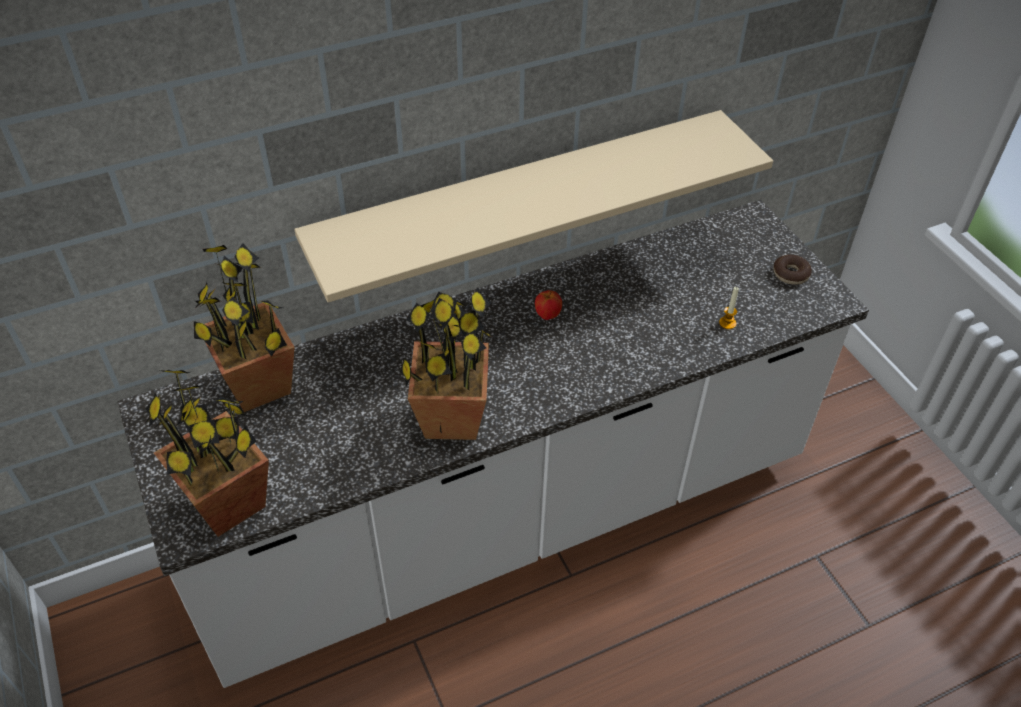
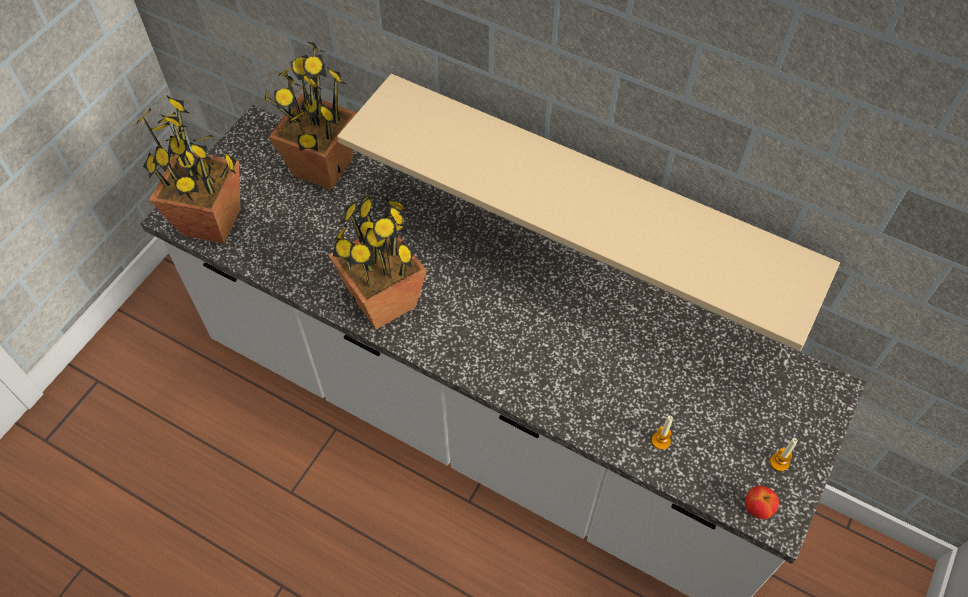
camera: 55 degrees right, 10 degrees up
apple [535,290,562,320] -> apple moved to [745,486,779,519]
donut [773,255,812,285] -> candle [770,438,798,471]

